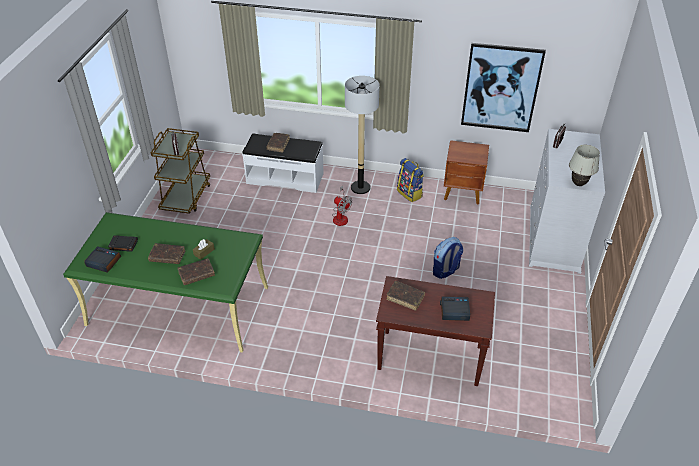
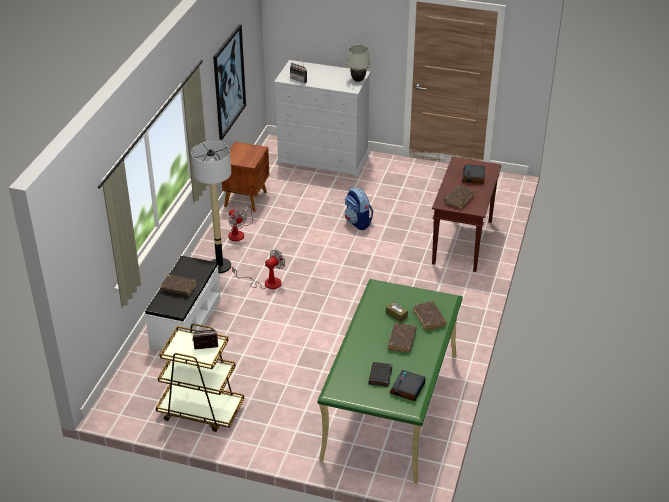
camera: 85 degrees left, 5 degrees down
backpack [397,158,424,202] -> fan [228,202,253,241]

